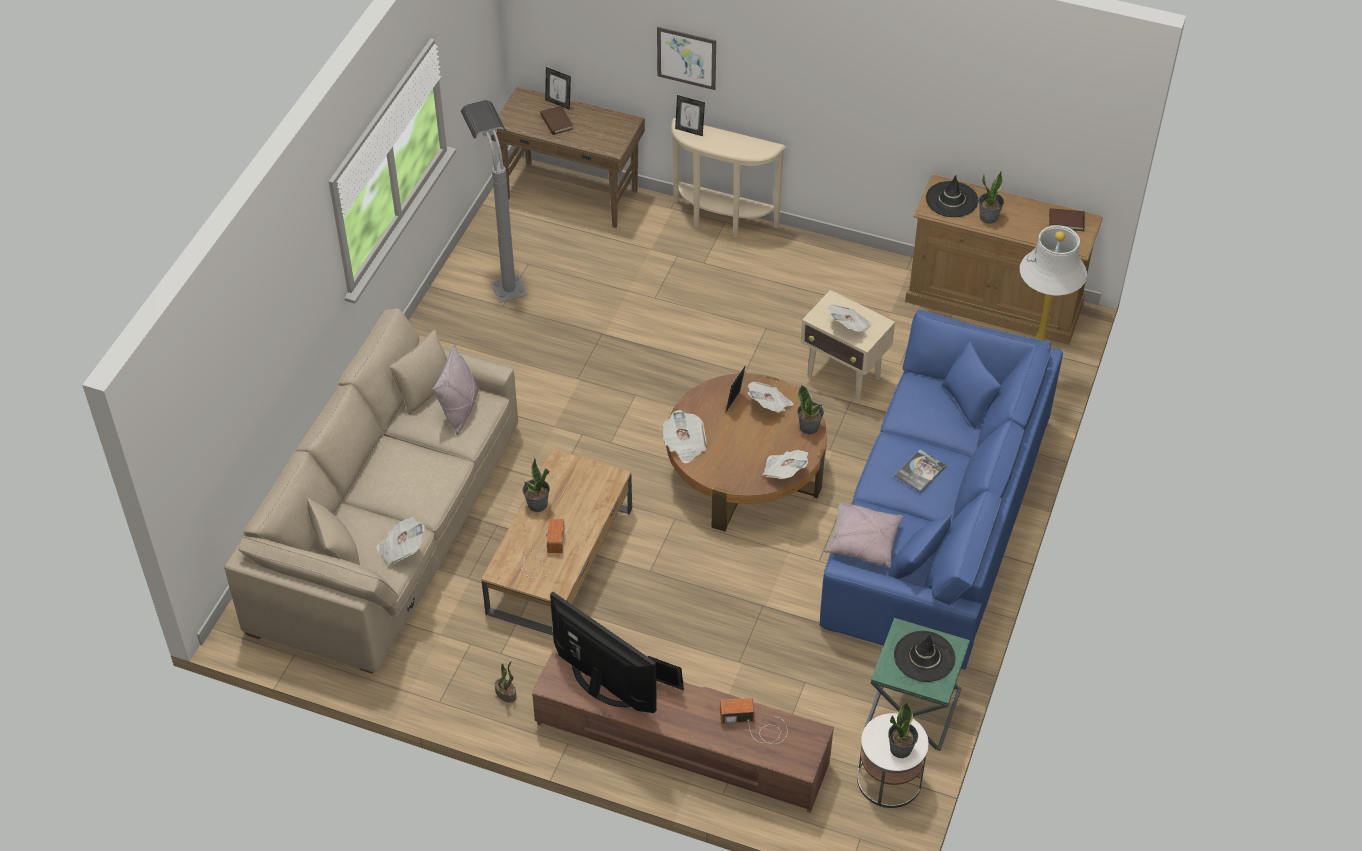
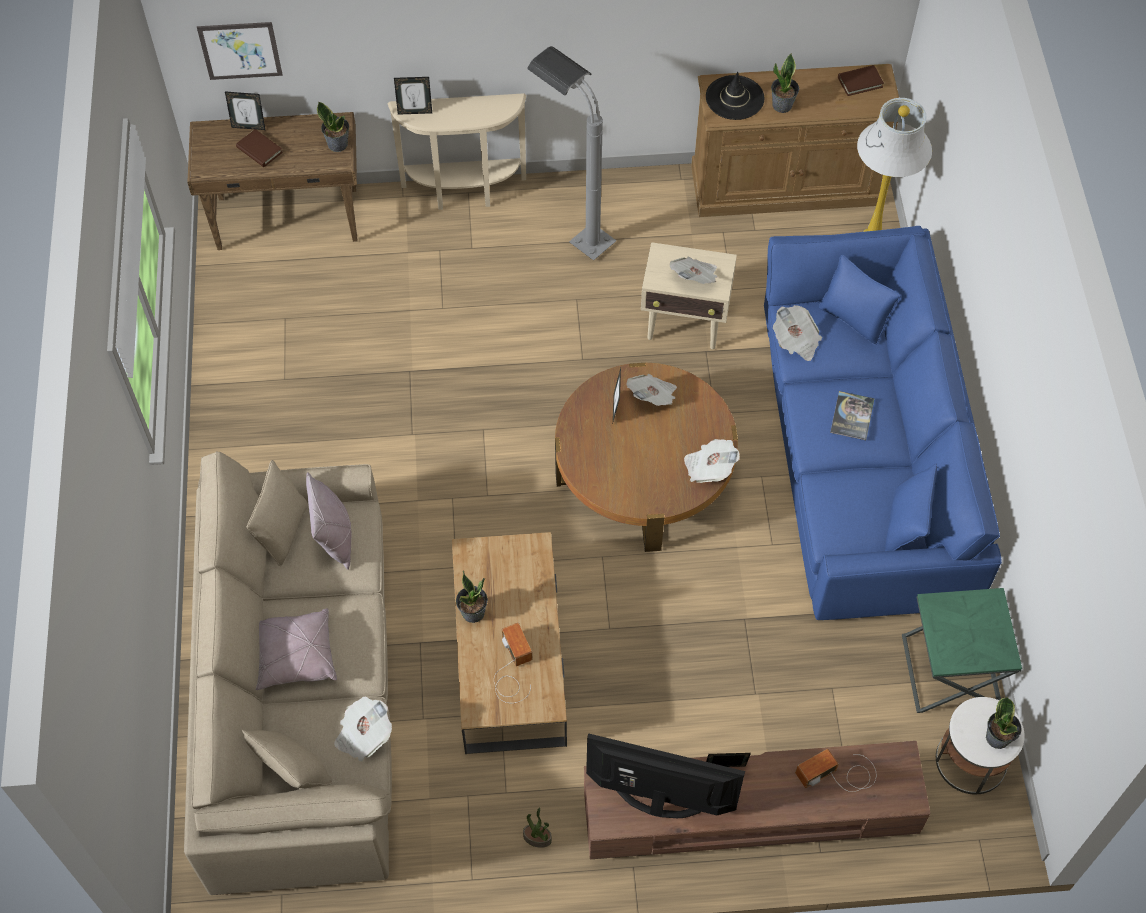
camera: 25 degrees left, 10 degrees up
grey floor lamp [461,100,528,303] -> grey floor lamp moved to [527,46,616,261]
picture [657,27,716,90] -> picture moved to [197,22,282,80]
newspaper [663,410,707,464] -> newspaper moved to [773,305,822,361]
potted plant [797,385,824,435] -> potted plant moved to [317,102,349,152]
purple pillow [824,502,903,568] -> purple pillow moved to [256,608,337,690]
black hat [894,631,955,682] -> none

